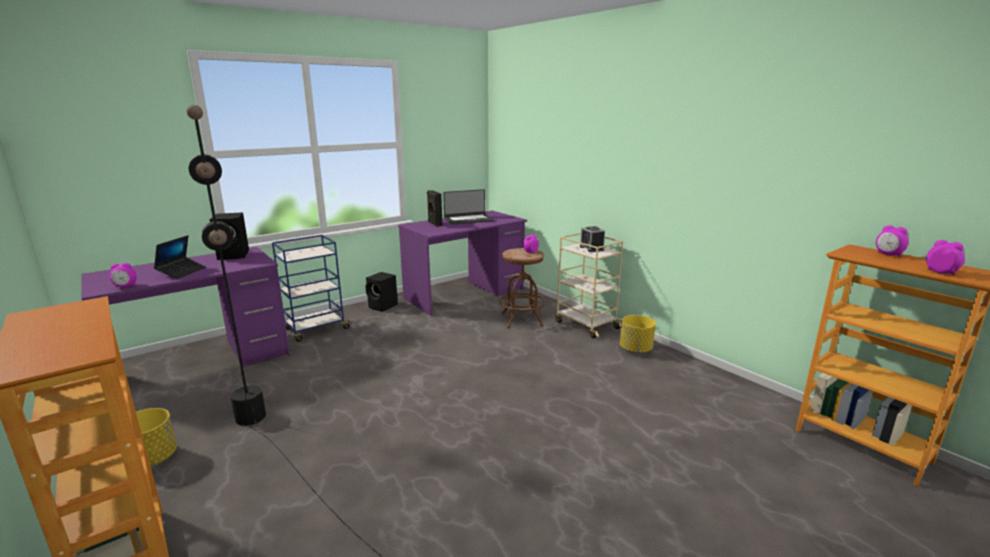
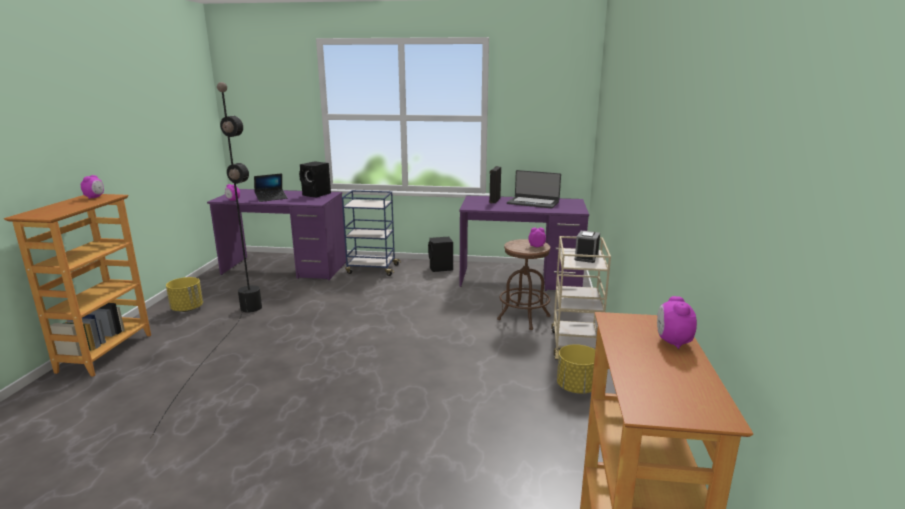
camera: 45 degrees right, 0 degrees up
alarm clock [926,240,965,275] -> alarm clock moved to [81,175,104,199]

